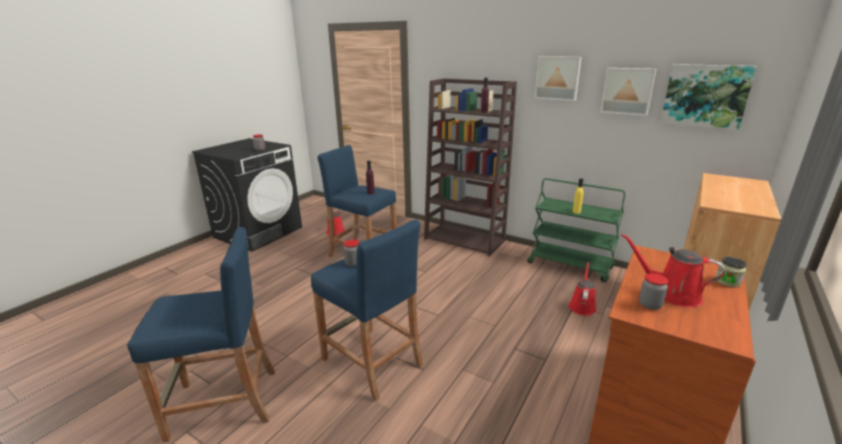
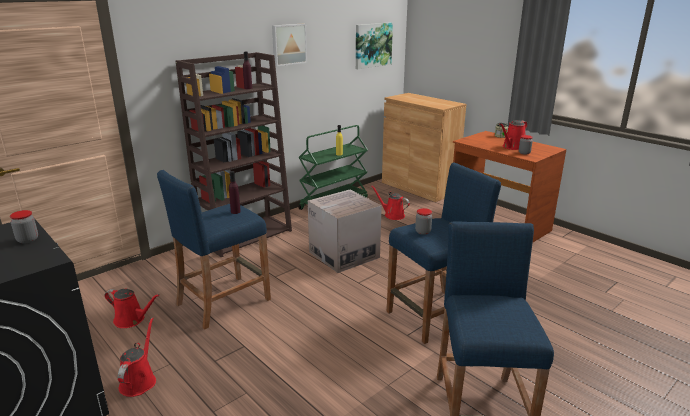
camera: 75 degrees left, 0 degrees up
picture [600,68,656,116] -> none
none -> red watering can [118,317,156,397]
none -> cardboard box [308,190,382,273]

